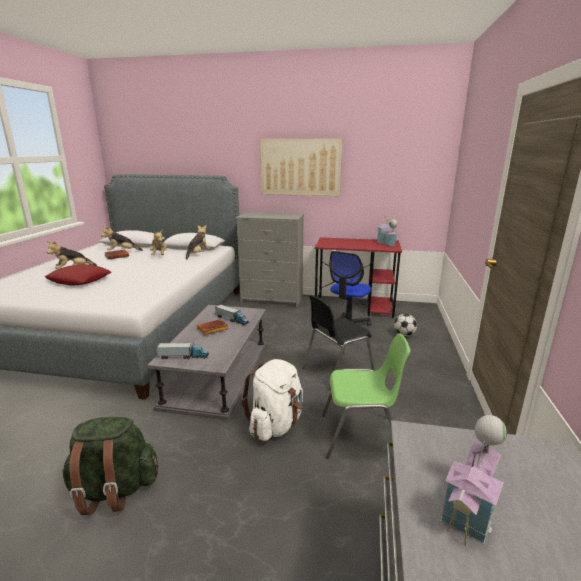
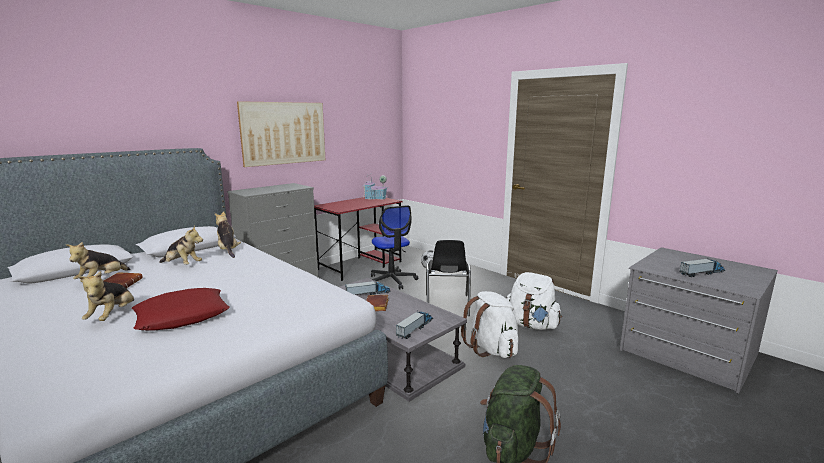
camera: 55 degrees left, 5 degrees down
green chair [322,333,411,459] -> white backpack [506,272,562,330]
toy house [440,415,507,546] -> toy truck [680,259,725,277]

